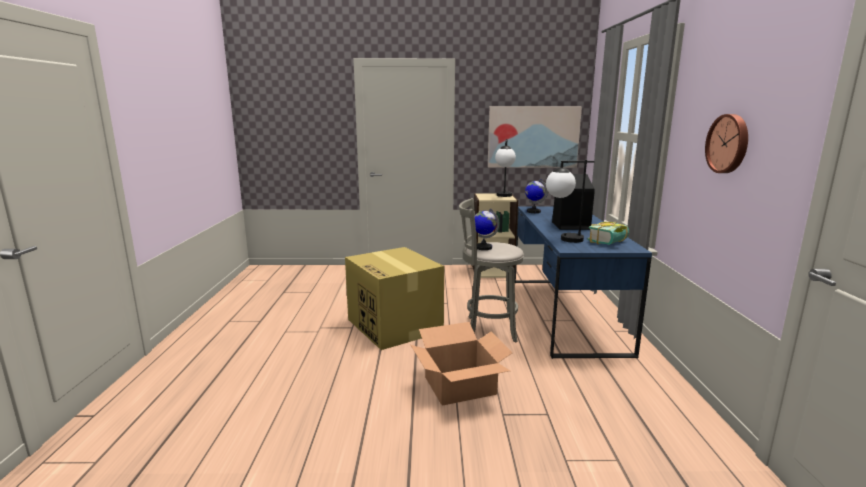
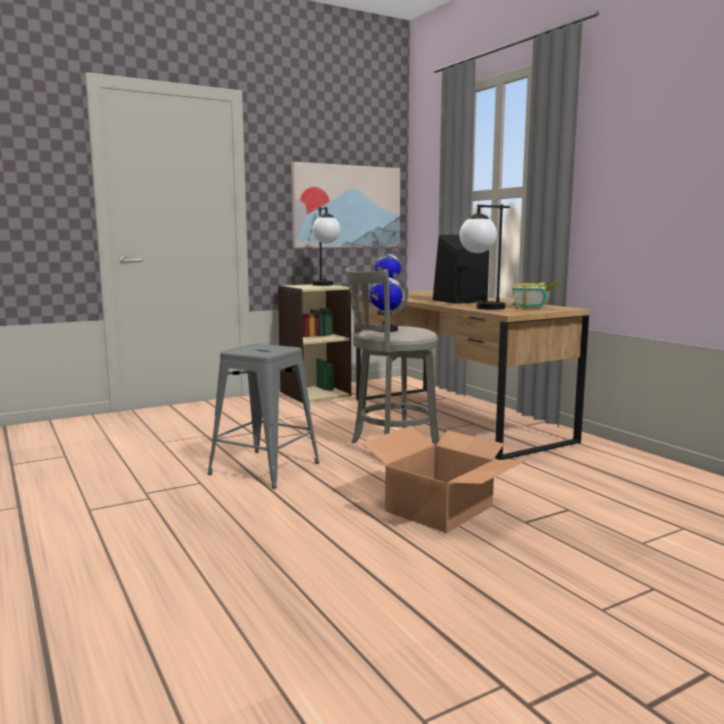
camera: 30 degrees left, 5 degrees down
cardboard box [345,247,444,350] -> grey stool [208,344,320,489]
blue desk [515,206,652,359] -> brown desk [356,290,590,460]
wall clock [705,114,748,173] -> none

